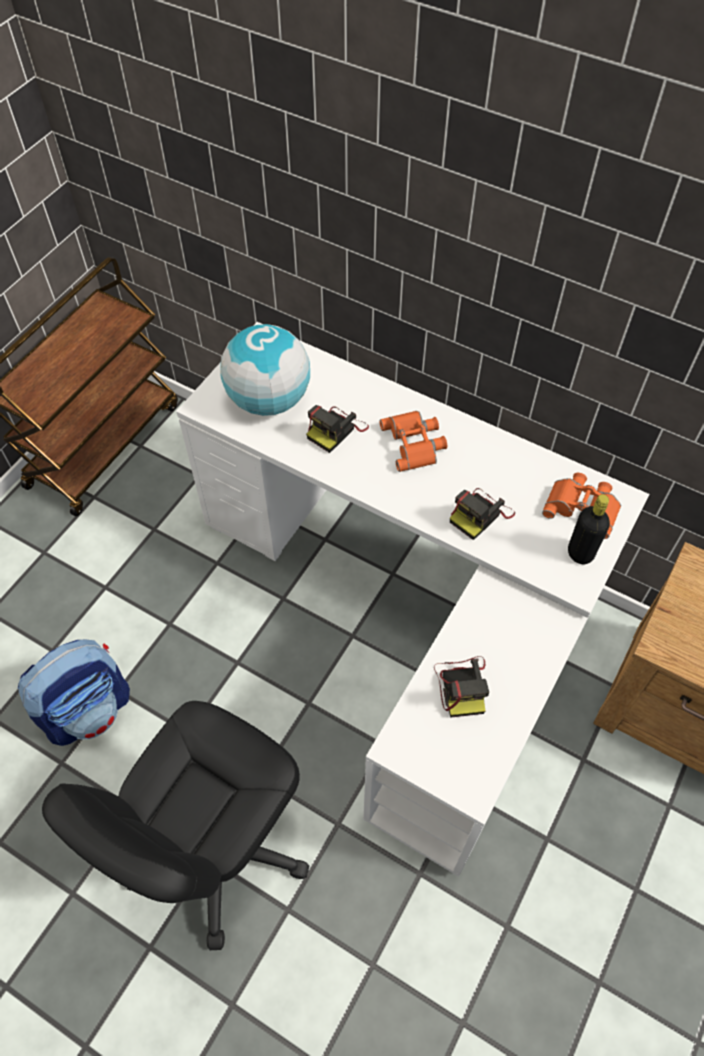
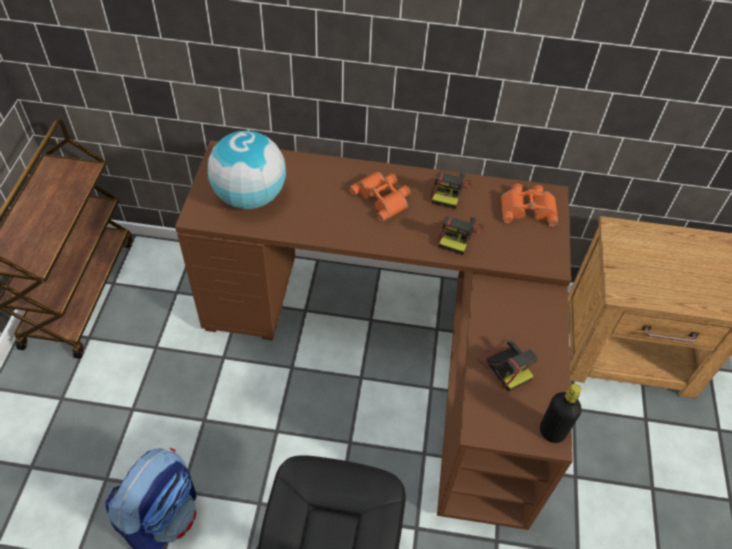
camera: 25 degrees left, 5 degrees down
white desk [176,322,649,877] -> brown desk [175,140,573,530]
camera [306,405,369,453] -> camera moved to [430,172,472,209]
black bottle [568,494,610,564] -> black bottle moved to [540,384,581,443]

